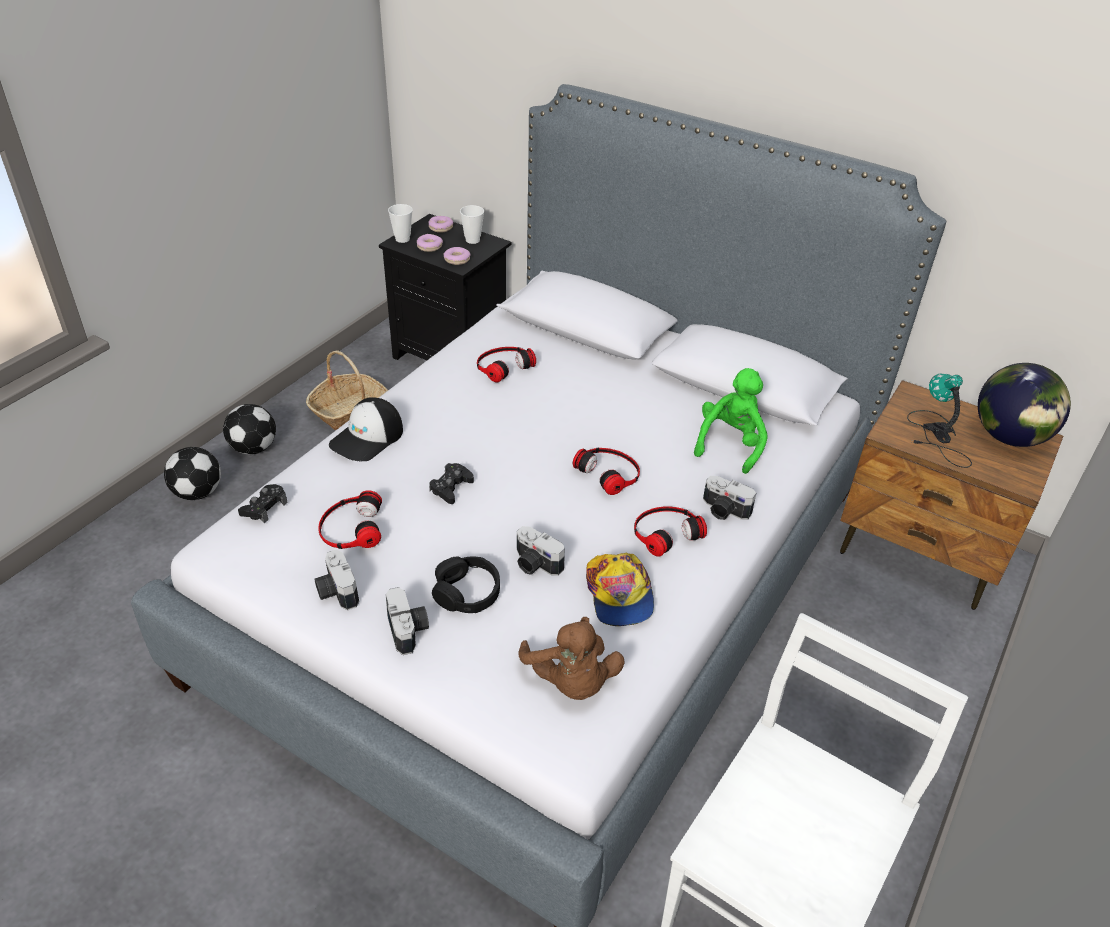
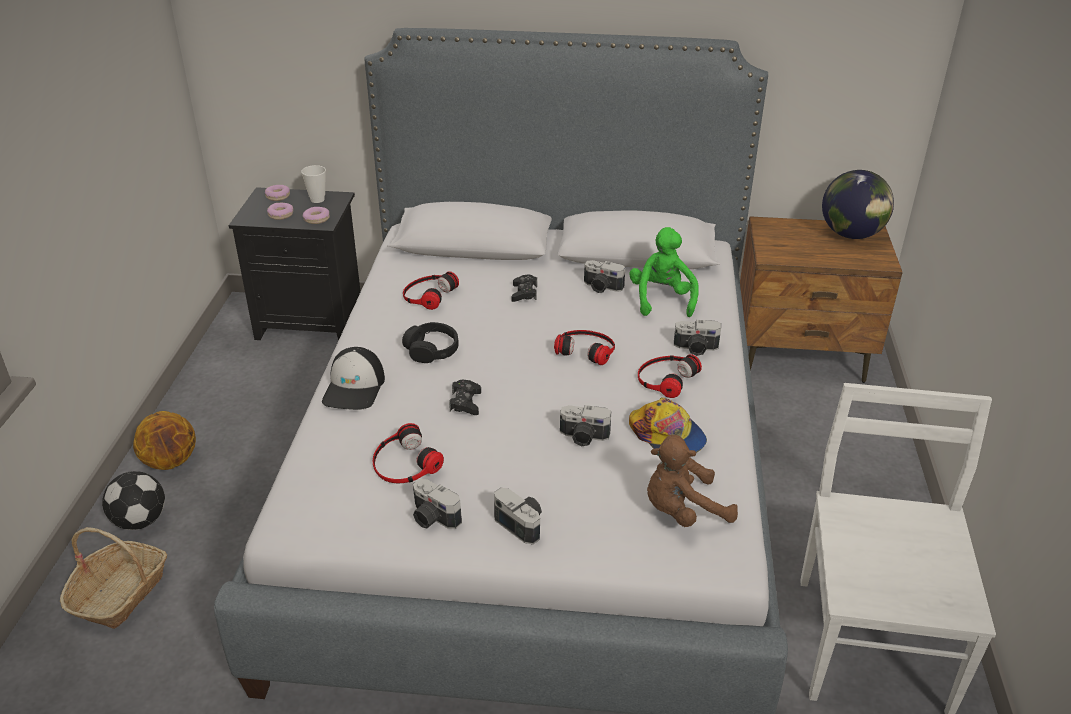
camera: 25 degrees left, 5 degrees down
football [223,404,276,454] -> basketball [133,411,196,470]
black game controller [238,484,288,523] -> black game controller moved to [512,275,537,302]
basket [306,350,388,430] -> basket moved to [60,527,167,629]
cup [388,204,413,243] -> none
black headphones [432,556,500,613] -> black headphones moved to [402,322,458,363]
brown plush toy [518,617,625,700] -> brown plush toy turned 120 degrees clockwise [647,435,738,527]
table lamp [907,374,972,468] -> none
none -> camera [584,260,625,293]

